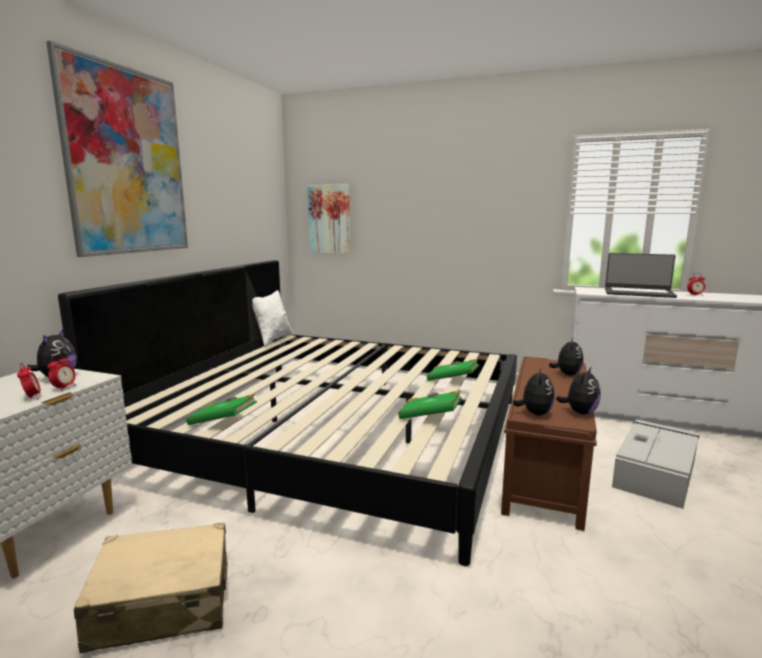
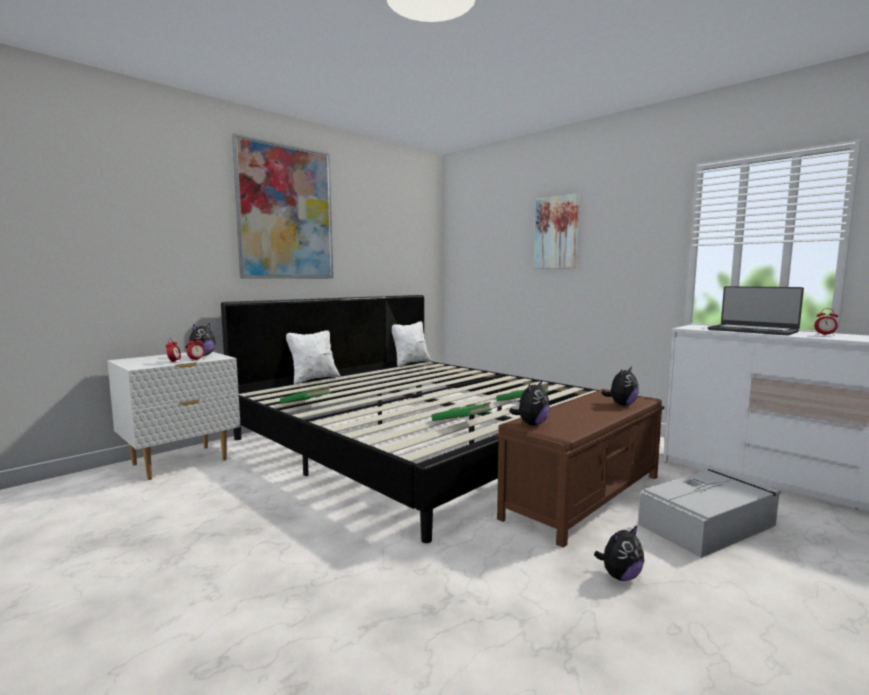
camera: 25 degrees right, 5 degrees down
beige suitcase [74,523,228,653] -> none
picture [308,184,350,254] -> picture moved to [534,193,580,269]
plush toy [556,368,601,414] -> plush toy moved to [594,526,644,581]
none -> white pillow [286,330,341,385]

